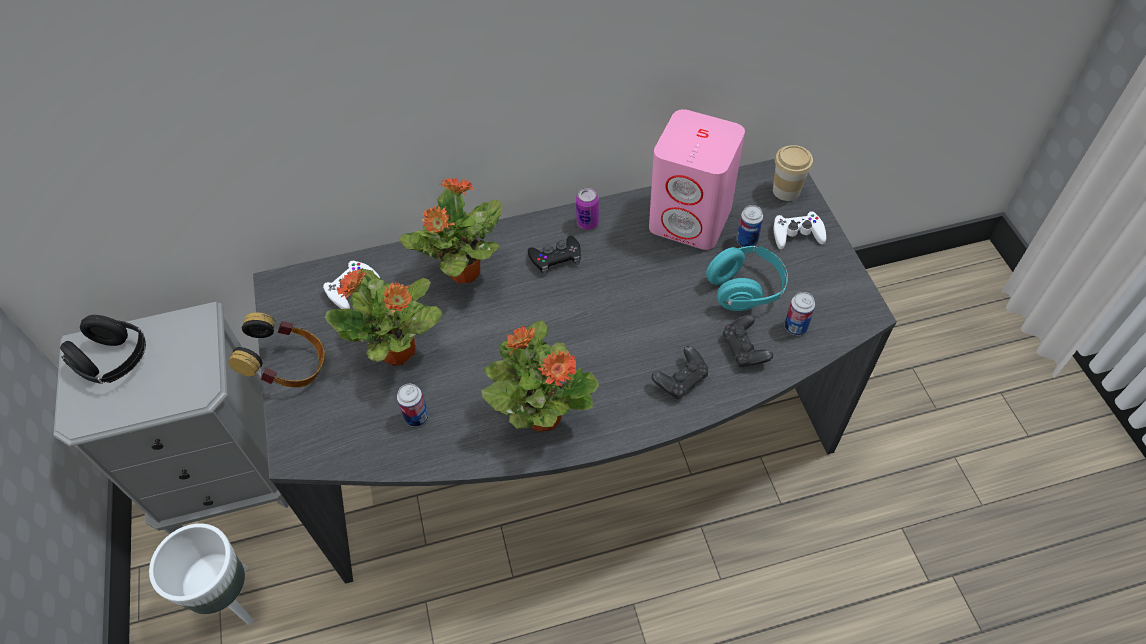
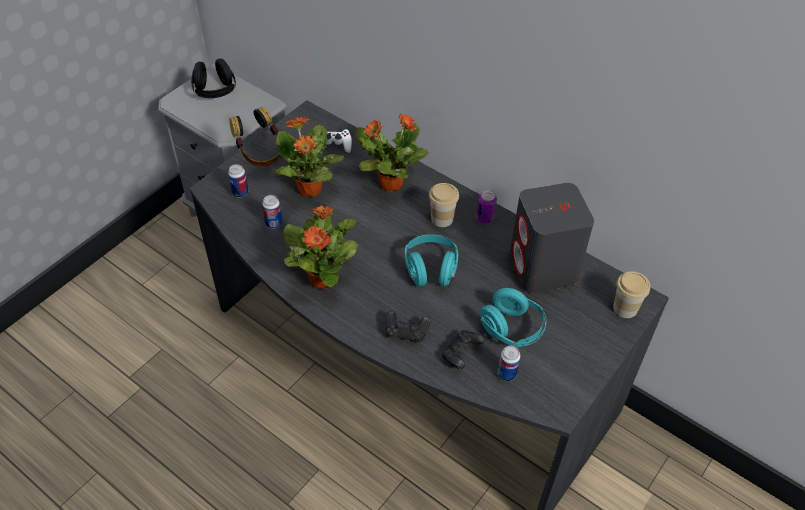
camera: 50 degrees right, 5 degrees down
white planter [149,523,253,625] -> none
black game controller [528,236,580,275] -> cup [429,183,459,227]
pink speaker [649,109,745,250] -> grey speaker [509,183,594,293]
can [737,205,763,247] -> can moved to [228,164,248,198]
white game controller [773,211,826,249] -> none
none -> turquoise headphones [405,234,458,287]

